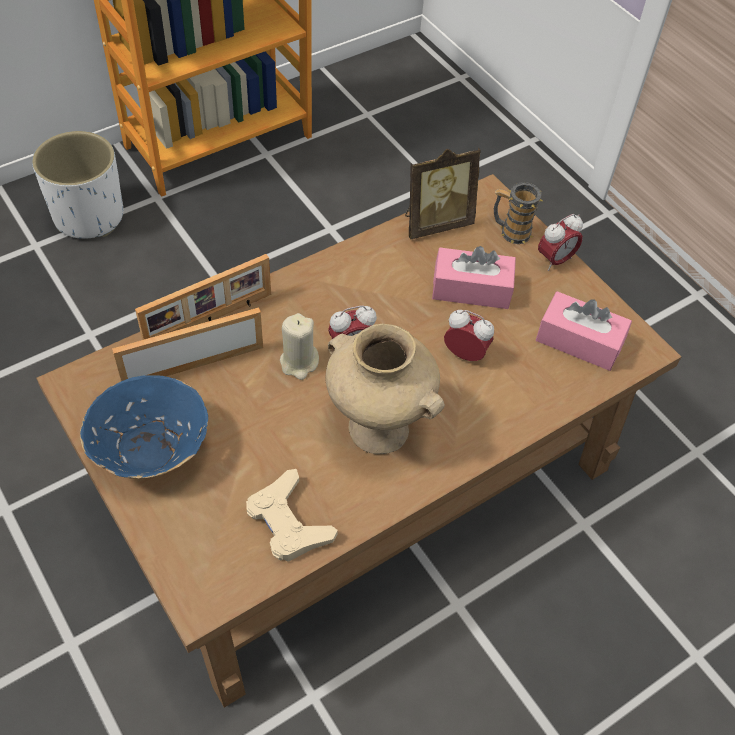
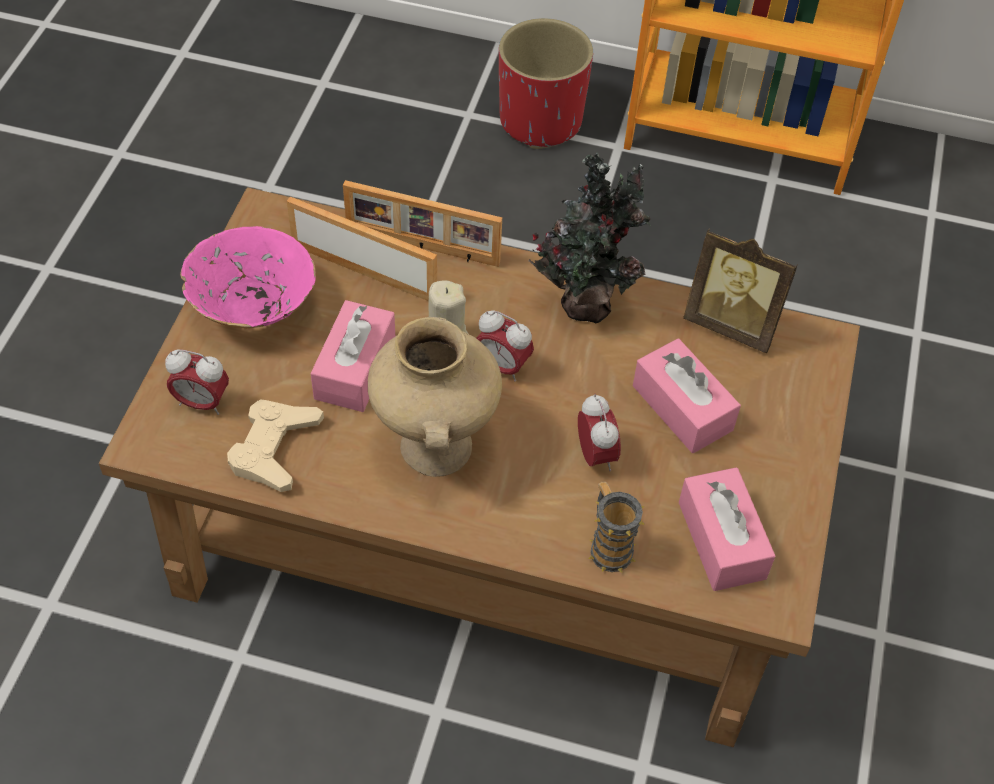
camera: 50 degrees right, 0 degrees up
white planter [32,131,123,239] -> red planter [499,18,593,149]
blue bowl [80,375,208,479] -> pink bowl [180,226,316,328]
mug [494,182,543,244] -> mug moved to [588,482,645,573]
alarm clock [538,214,583,271] -> alarm clock moved to [165,349,229,415]
none -> pink tissue box [311,300,395,412]
none -> potted plant [528,152,651,324]

